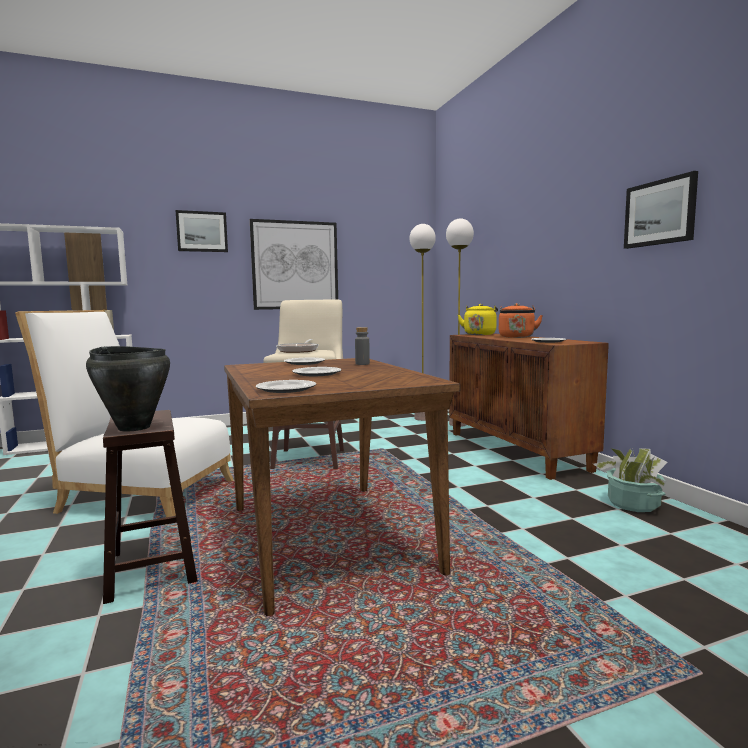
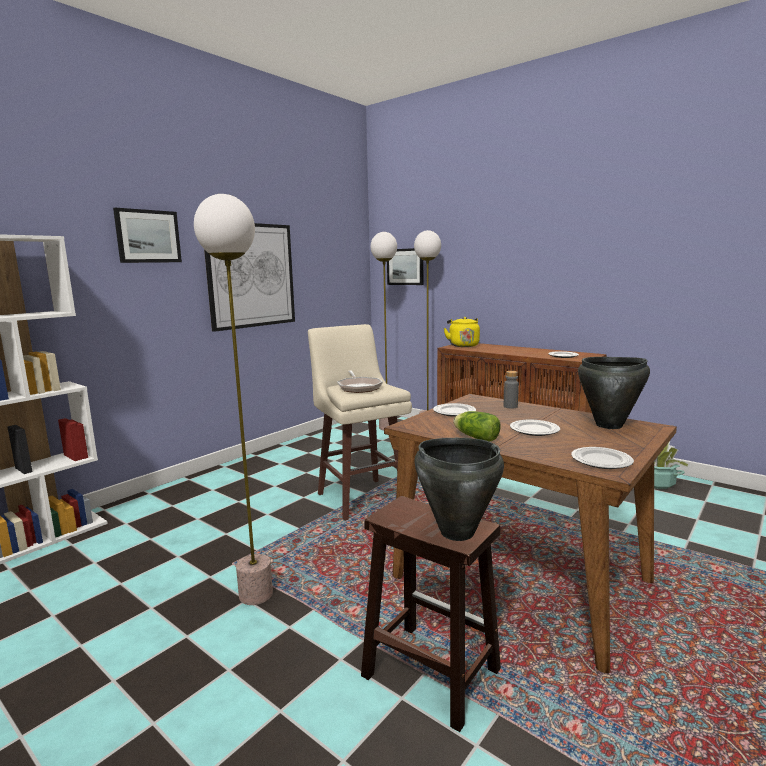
camera: 30 degrees left, 5 degrees up
white chair [15,310,234,517] -> floor lamp [194,194,273,605]
orange kettle [499,303,543,338] -> none
picture [624,171,698,249] -> picture moved to [387,248,423,285]
none -> lettuce [453,411,501,442]
none -> black cooking pot [578,357,650,429]

